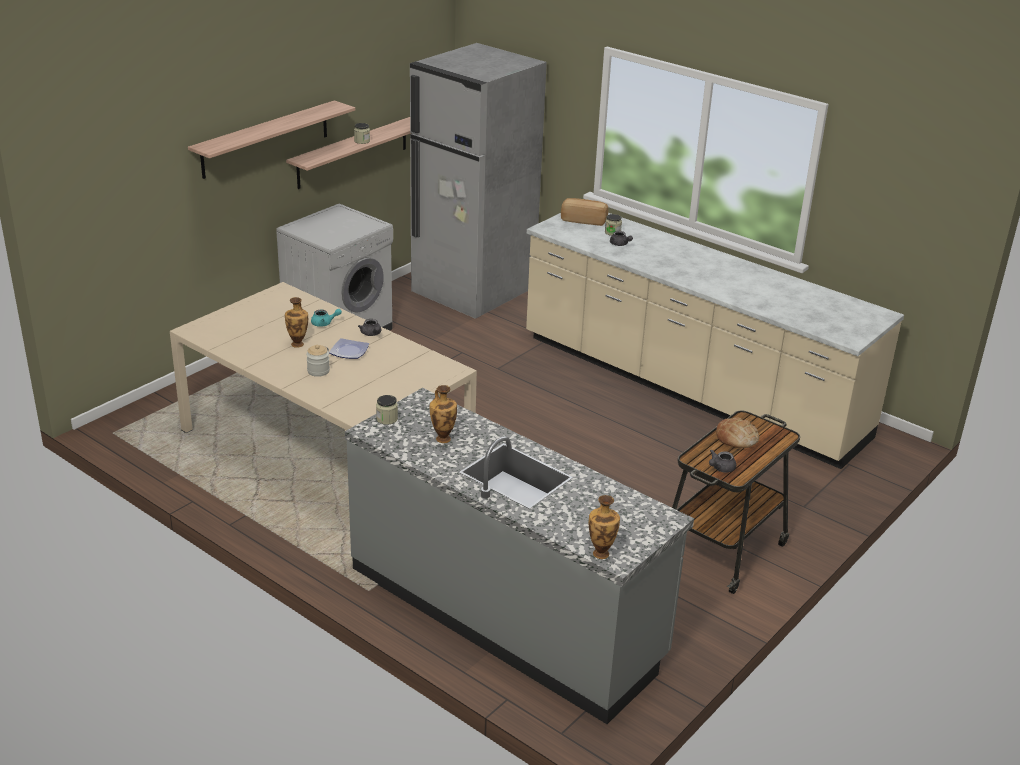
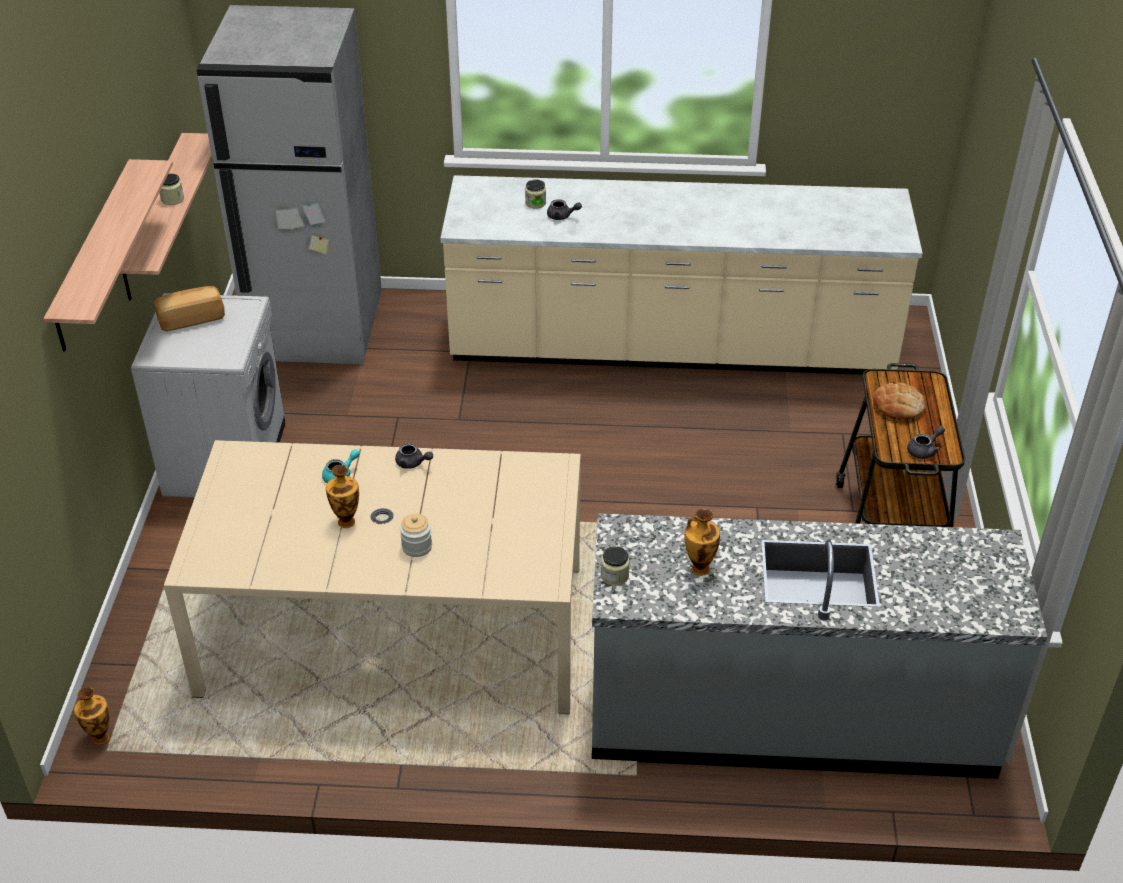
camera: 35 degrees left, 10 degrees up
plate [329,338,369,359] -> none
bread [561,198,609,226] -> bread moved to [154,286,225,331]
vase [589,495,620,559] -> vase moved to [74,687,110,745]
grey teapot [709,450,736,473] -> grey teapot turned 135 degrees counterclockwise [907,426,945,459]

